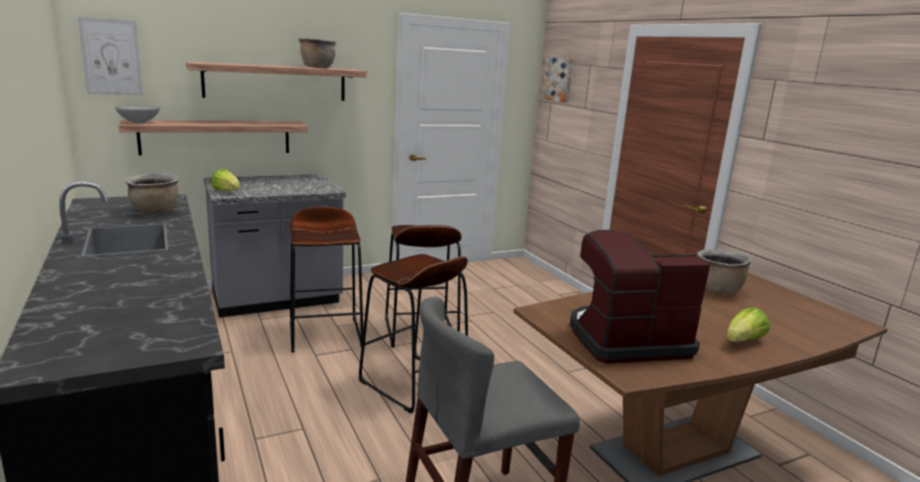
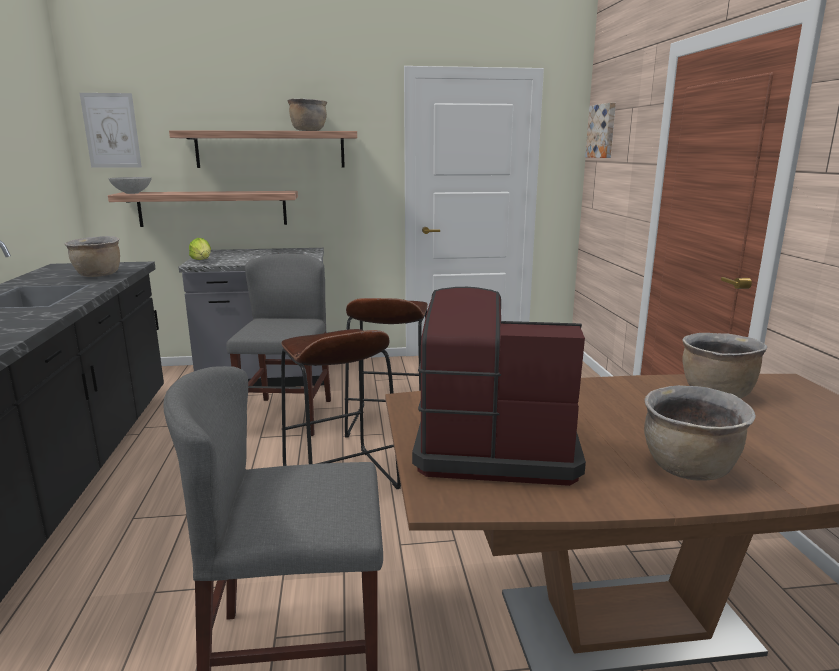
camera: 20 degrees right, 0 degrees up
brown stool [290,207,363,353] -> grey chair [226,254,331,436]
lettuce [726,307,770,342] -> brown cooking pot [644,385,756,481]

